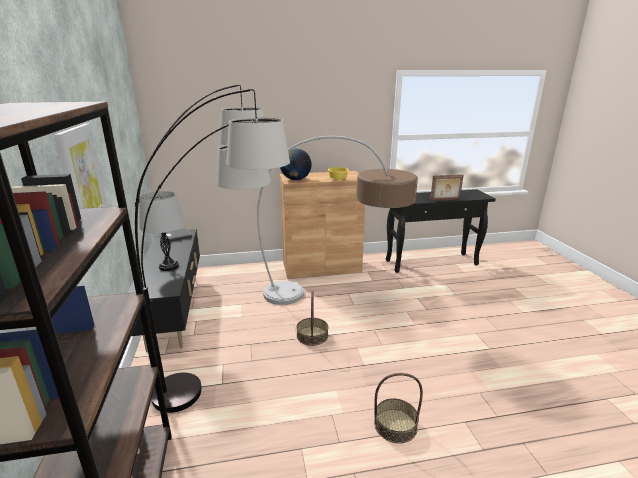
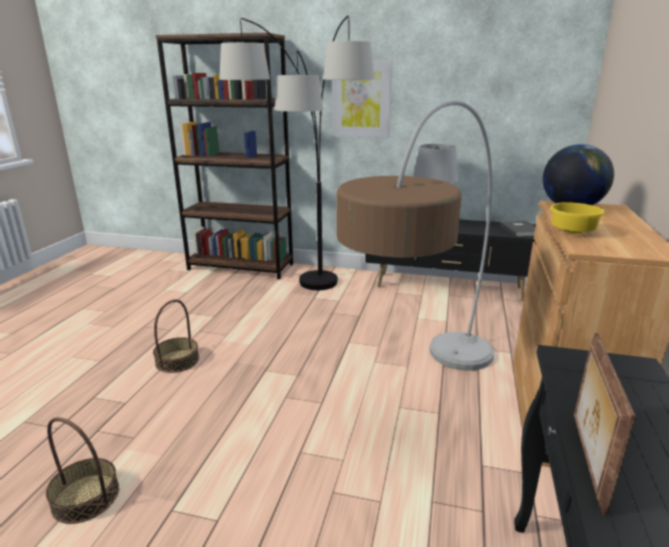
camera: 115 degrees right, 0 degrees up
basket [296,290,328,346] -> basket moved to [46,417,119,524]

